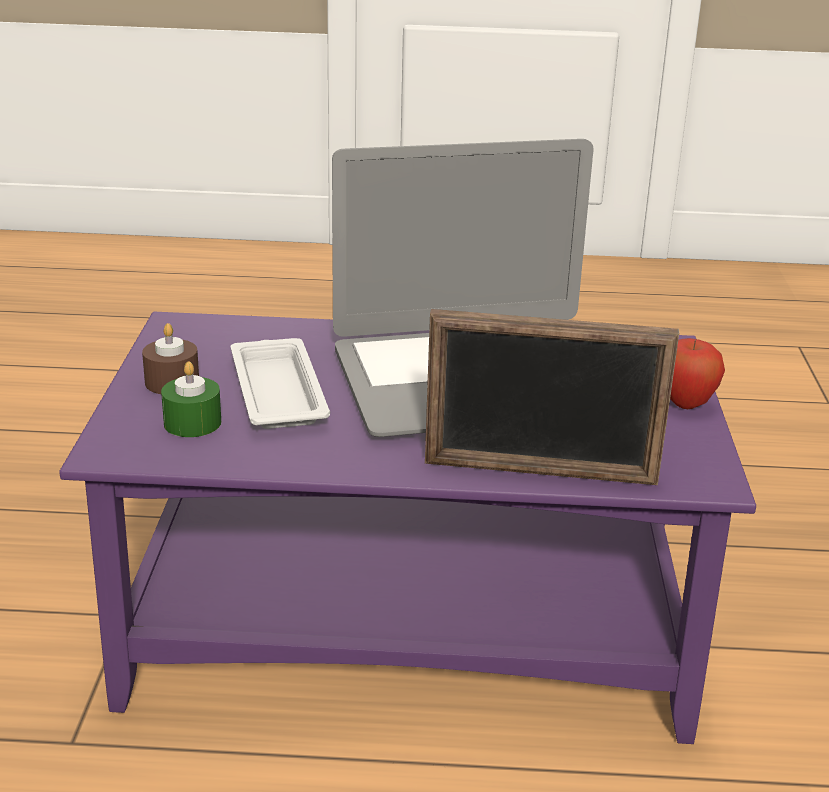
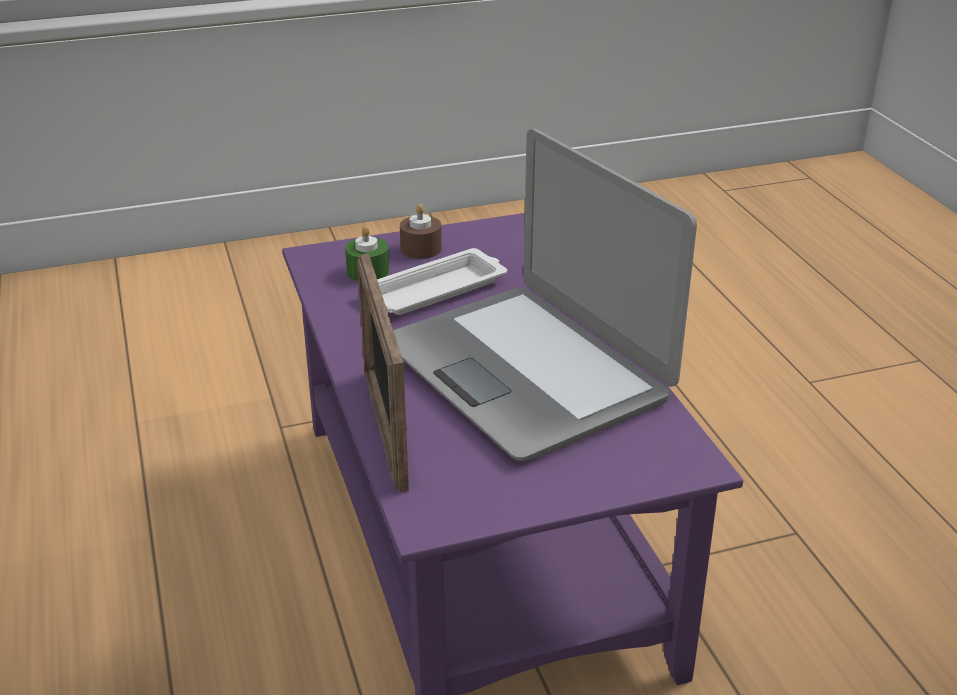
camera: 70 degrees right, 5 degrees up
apple [670,338,725,409] -> none

